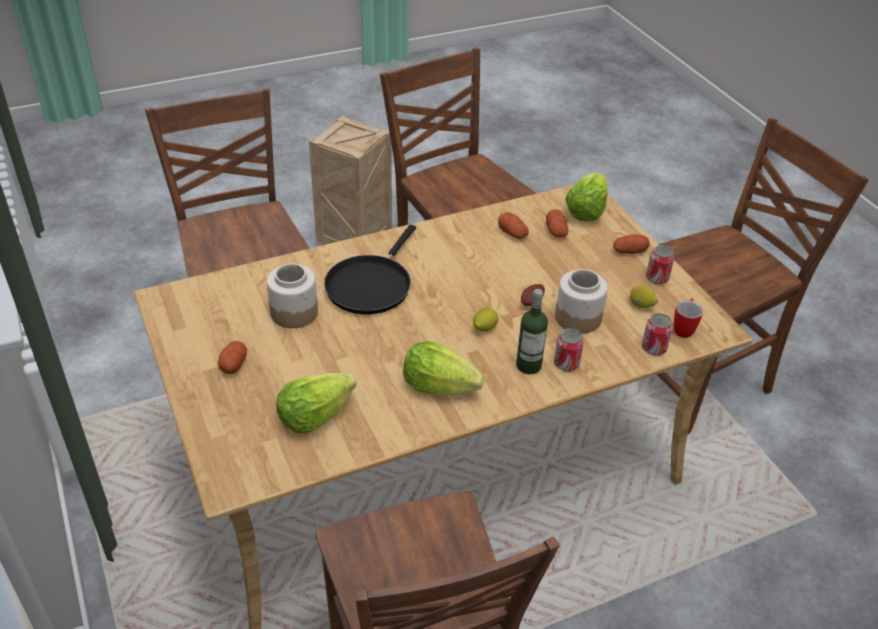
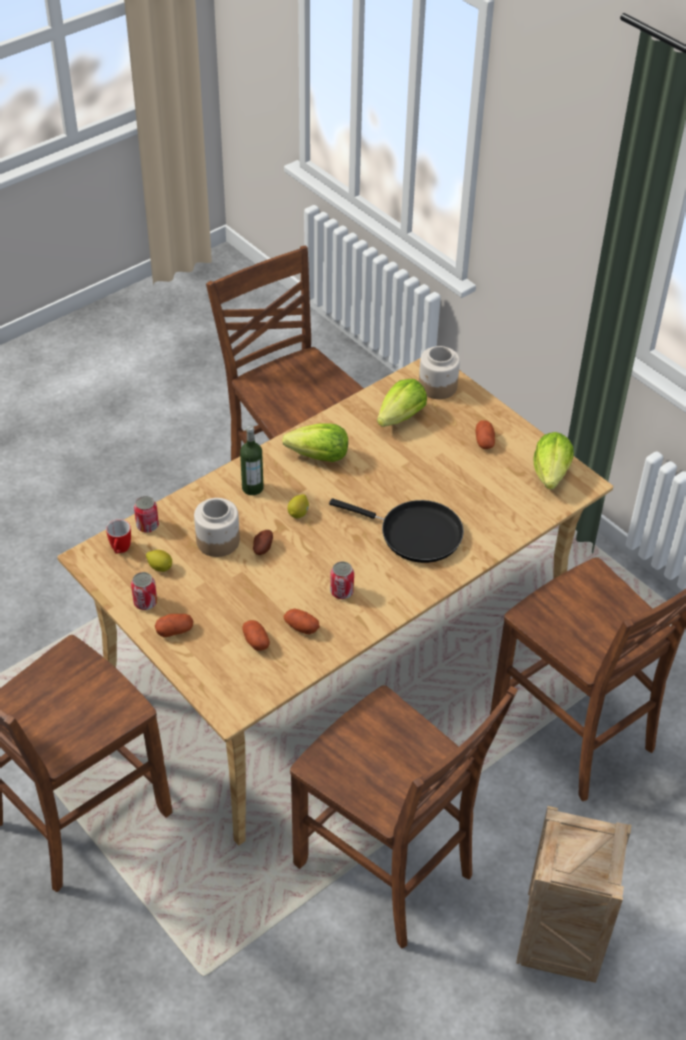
camera: 165 degrees right, 5 degrees up
jar [267,264,318,328] -> jar moved to [419,346,460,399]
black frying pan [324,225,416,315] -> black frying pan turned 105 degrees clockwise [329,498,464,563]
can [554,328,584,372] -> can moved to [330,561,354,599]
lettuce [565,173,607,221] -> lettuce moved to [534,432,574,490]

